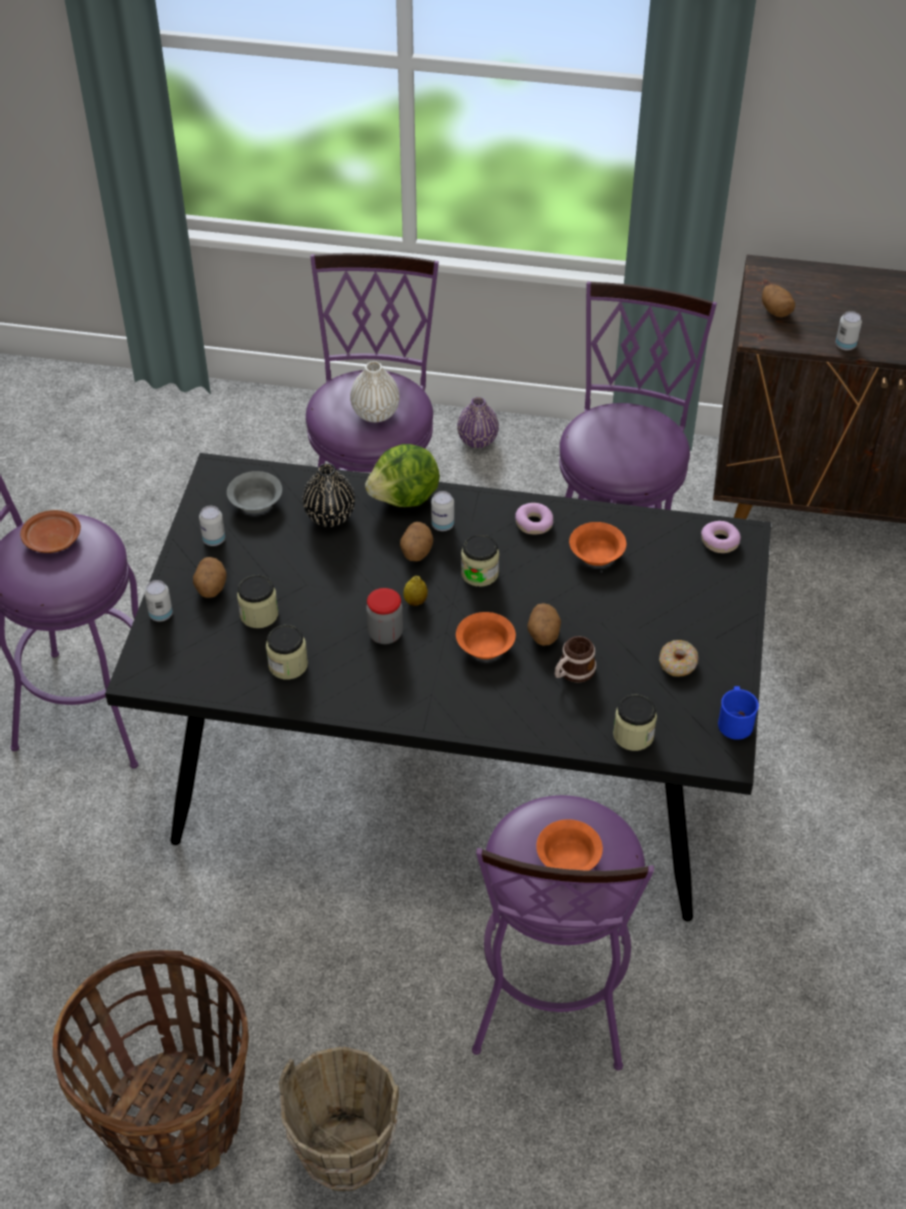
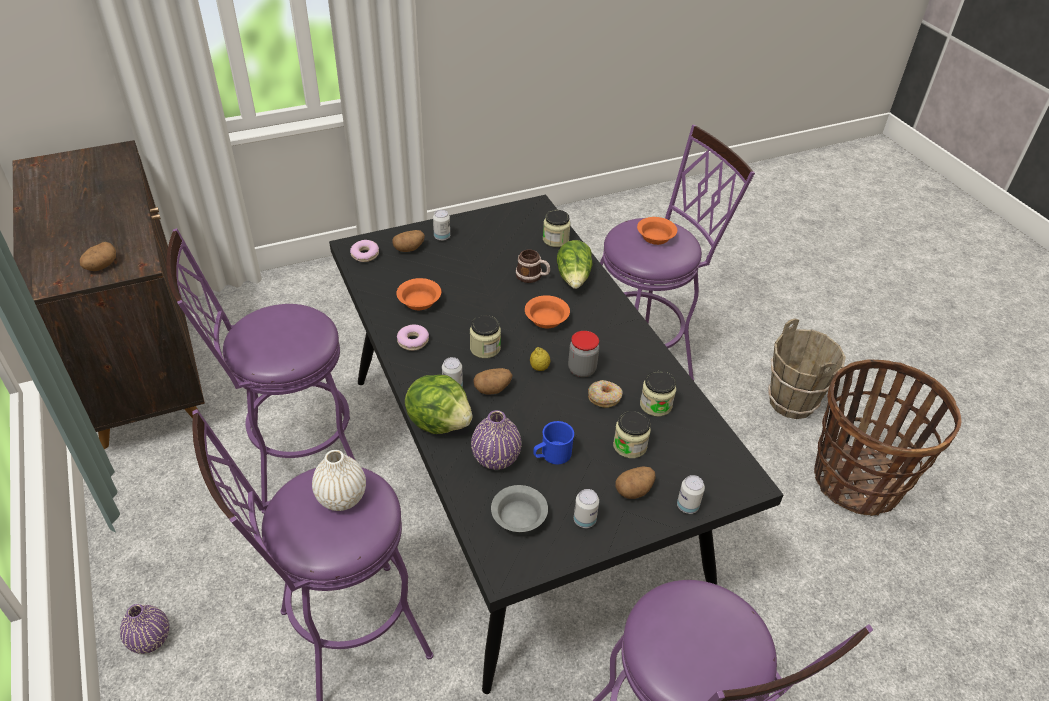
camera: 125 degrees left, 5 degrees down
brown plate [20,510,81,553] -> none
black vase [302,463,355,527] -> purple vase [471,410,522,470]
potato [527,603,561,646] -> potato moved to [392,230,425,252]
donut [659,640,699,677] -> donut moved to [588,380,623,408]
blue mug [718,686,759,740] -> blue mug moved to [533,421,574,465]
can [835,311,862,350] -> can moved to [433,210,450,241]
none -> lettuce [557,240,593,289]

